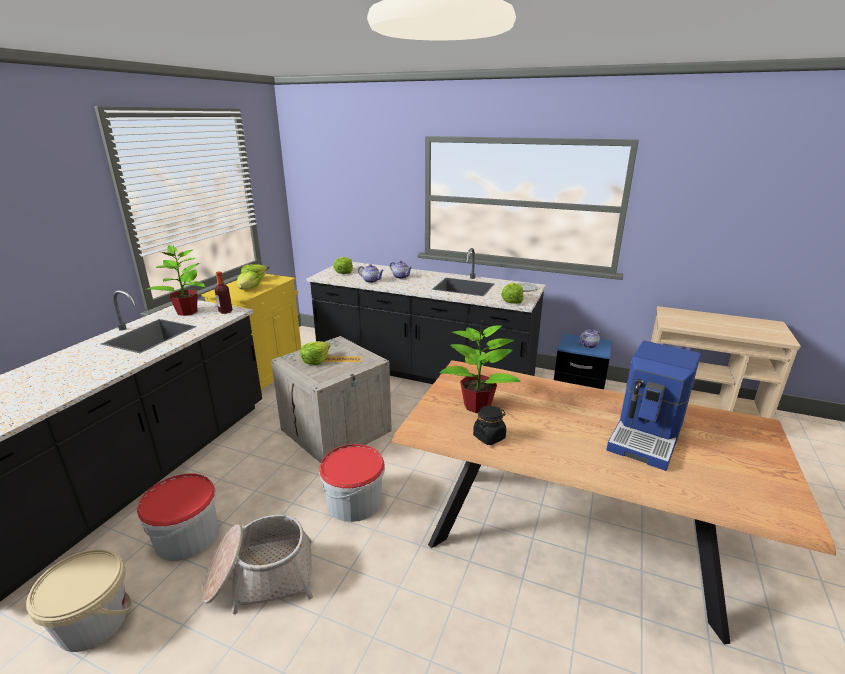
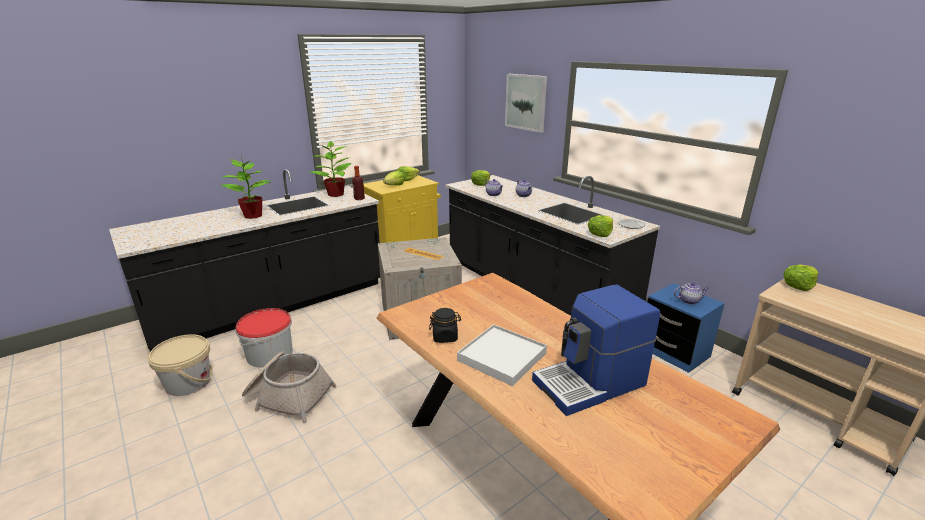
camera: 30 degrees right, 0 degrees up
lettuce [300,341,330,365] -> lettuce moved to [783,264,818,291]
bucket [319,444,385,522] -> none
potted plant [440,322,521,413] -> potted plant moved to [221,160,271,219]
none -> white tray [457,324,547,386]
none -> picture [505,74,547,133]

